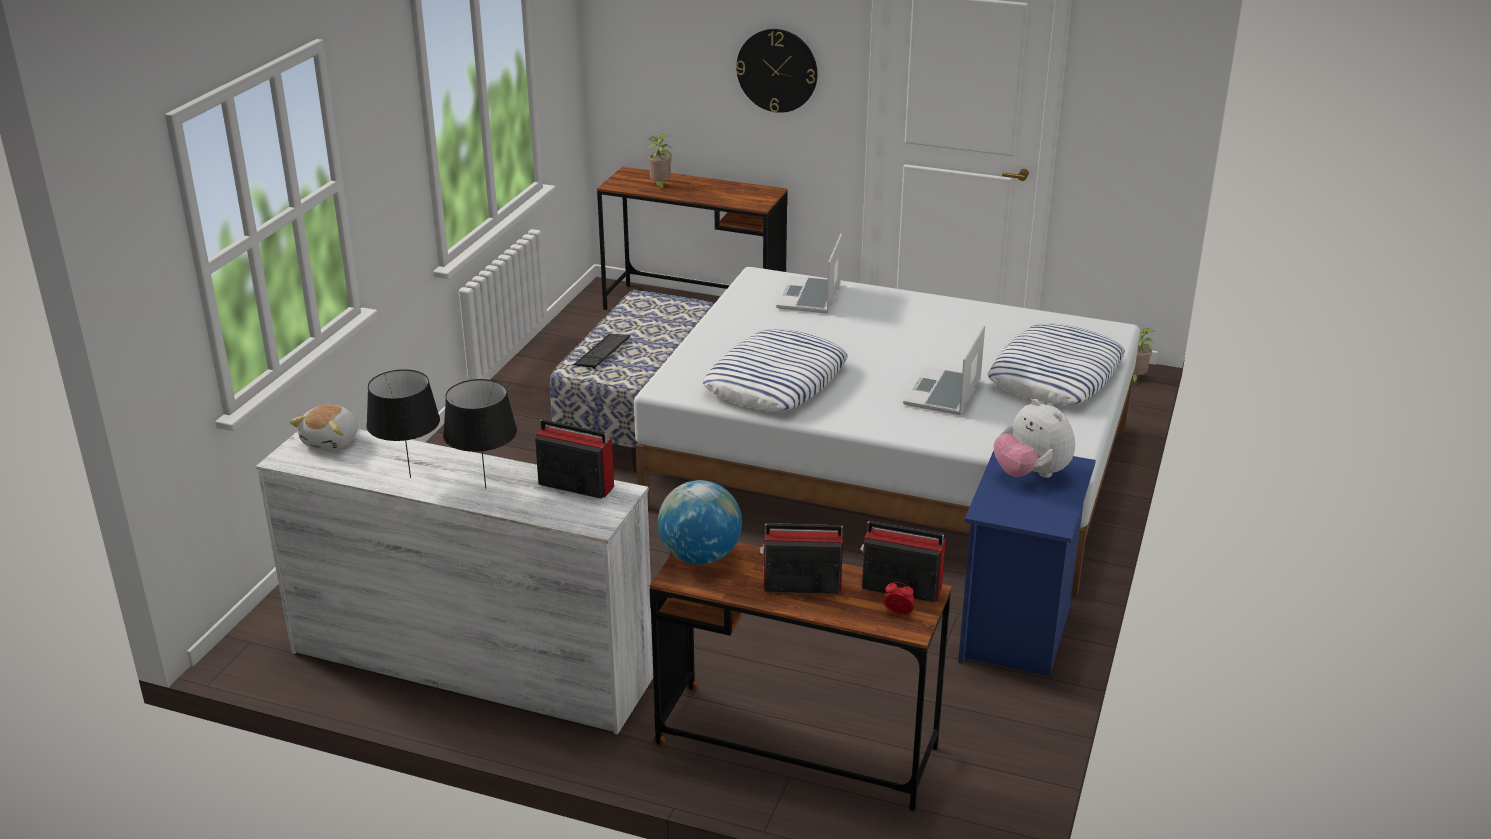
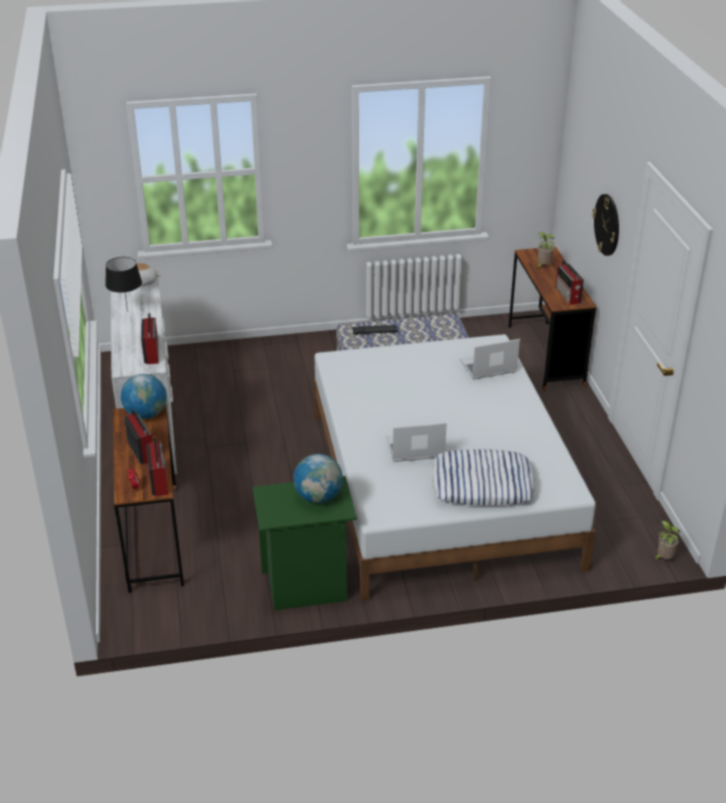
camera: 60 degrees right, 5 degrees up
black table lamp [443,379,517,489] -> none
pillow [702,329,848,411] -> none
blue nightstand [958,450,1096,676] -> green nightstand [252,476,357,610]
plush toy [994,399,1075,478] -> globe [293,454,343,503]
none -> radio [556,260,584,305]

